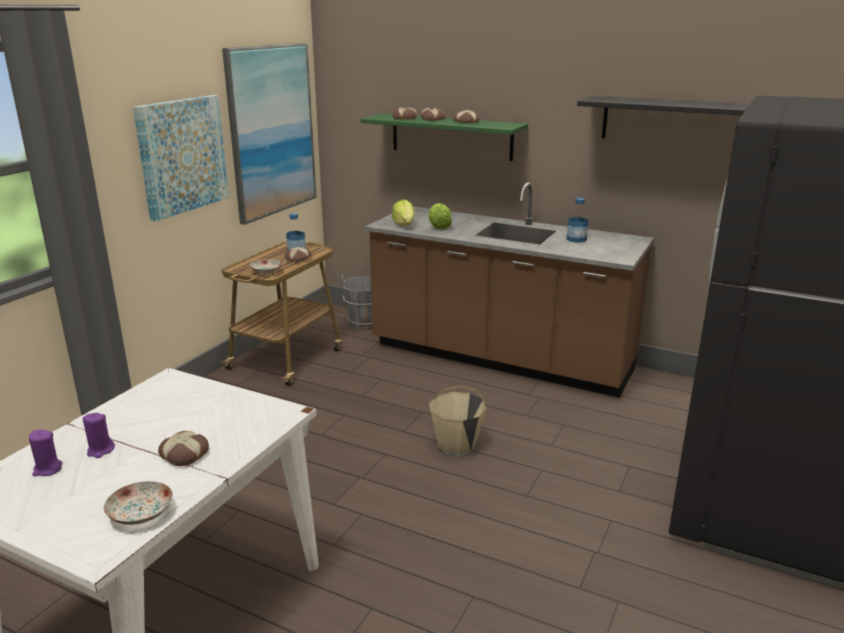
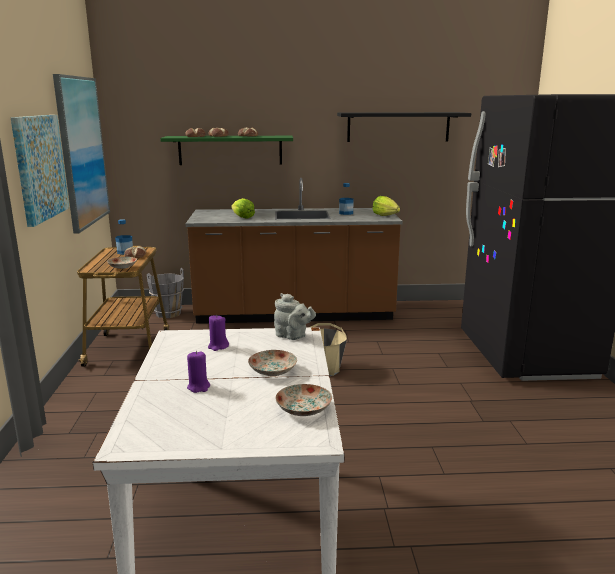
camera: 30 degrees left, 5 degrees down
purple candle [29,429,63,476] -> purple candle moved to [208,316,229,351]
bread [158,431,209,466] -> plate [248,350,297,376]
lettuce [392,200,415,226] -> lettuce moved to [372,196,400,216]
none -> grey teapot [274,293,316,340]

